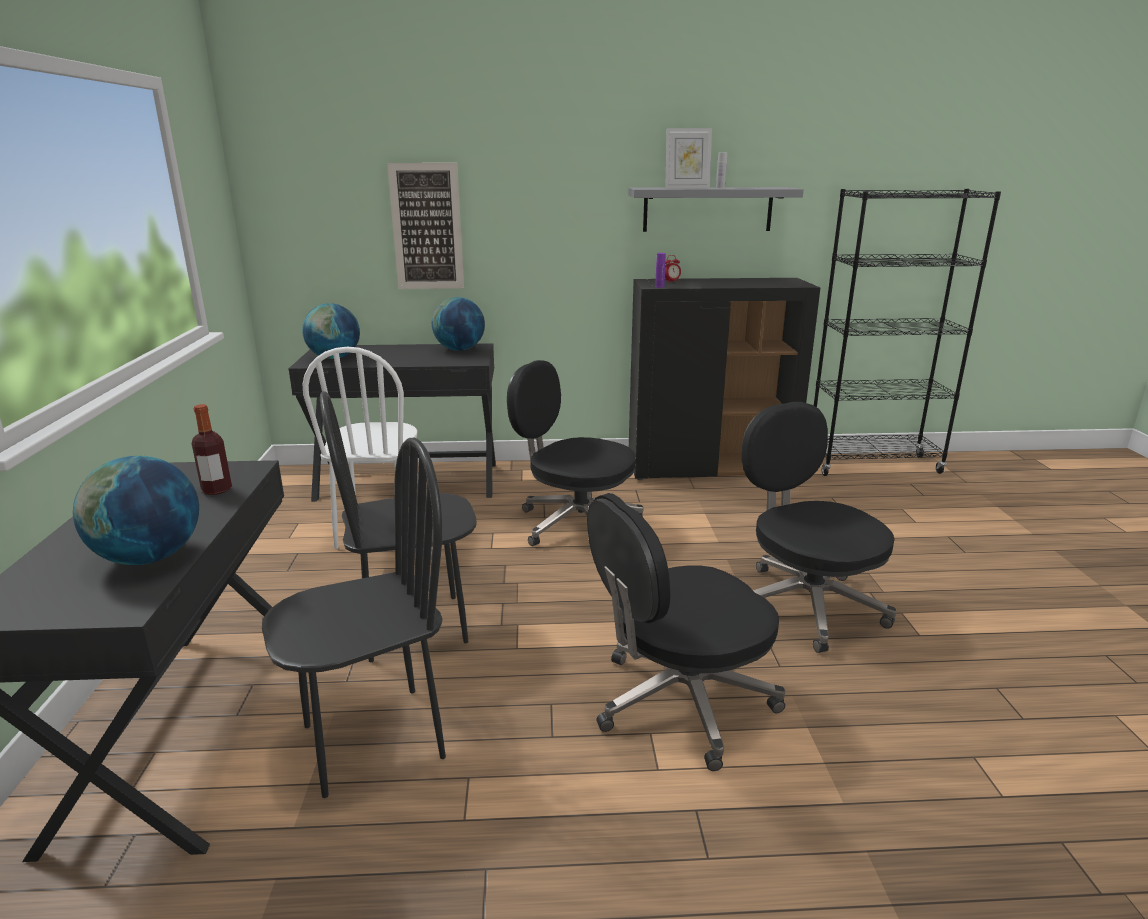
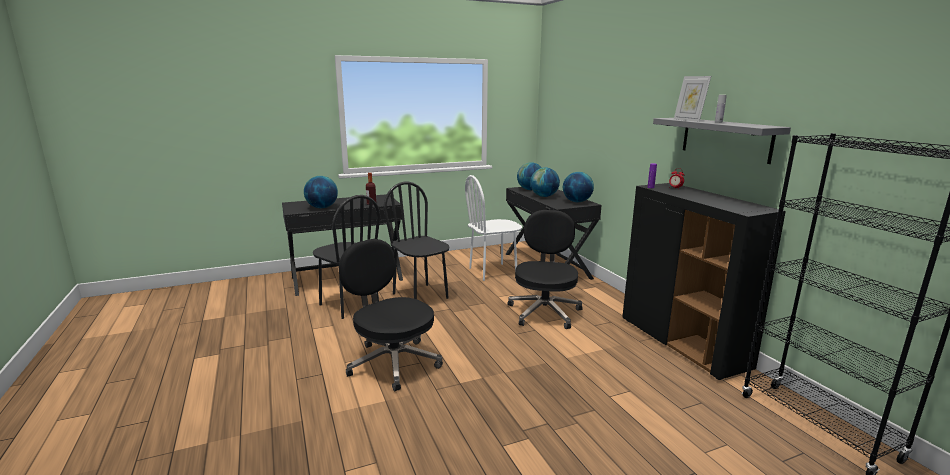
camera: 70 degrees right, 5 degrees down
picture [387,163,464,289] -> none
black office chair [741,402,897,653] -> none
none -> globe [530,168,560,197]

